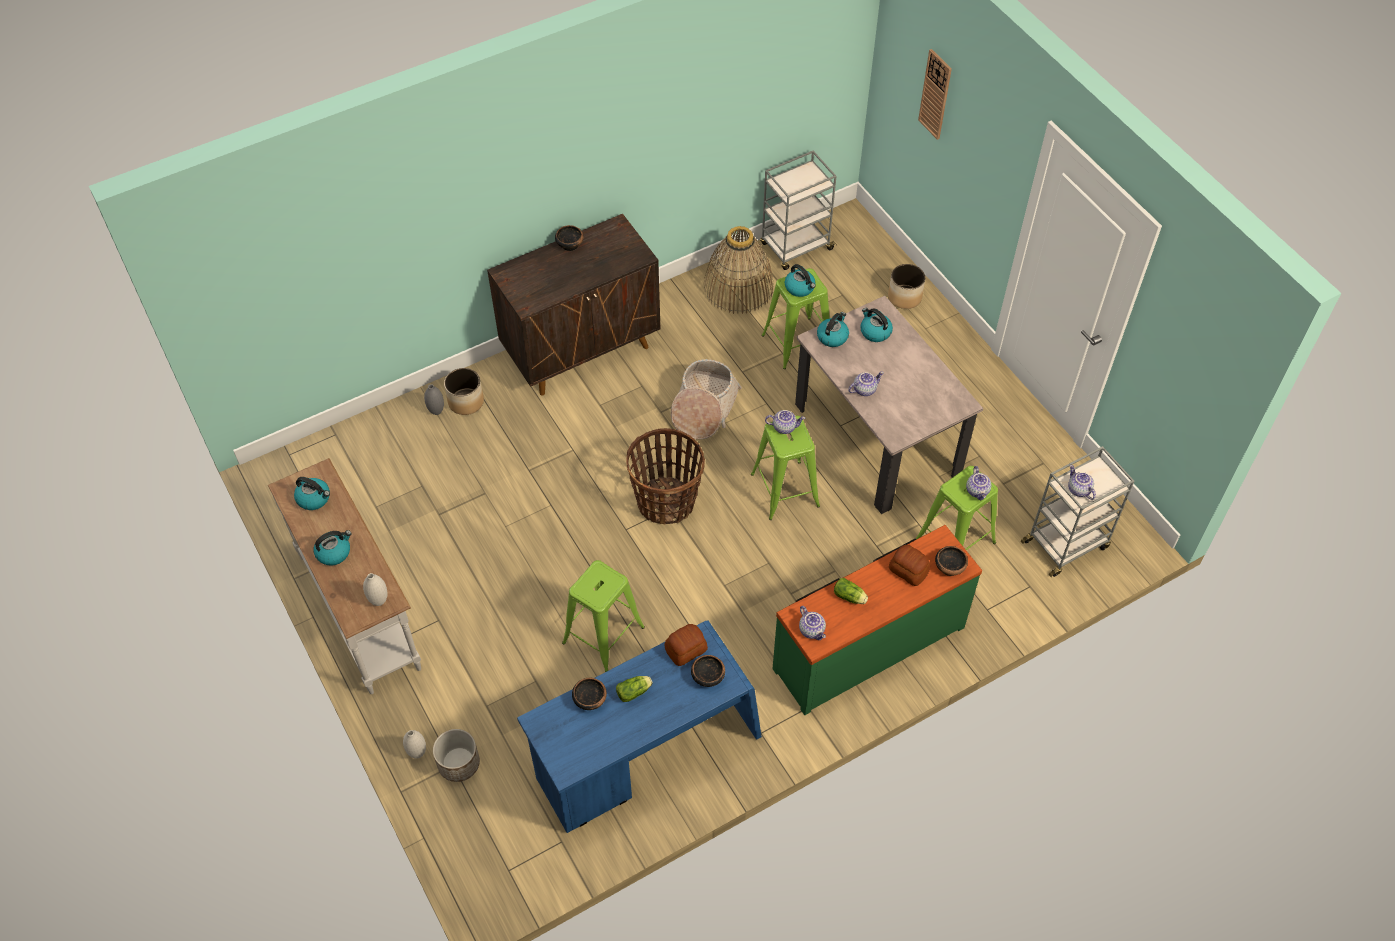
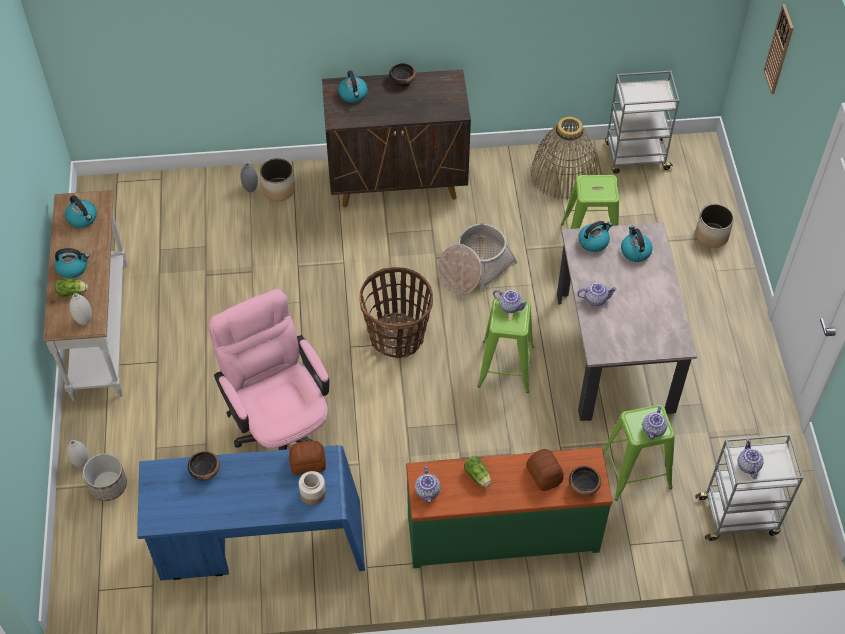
camera: 25 degrees right, 0 degrees up
green stool [562,560,645,672] -> pink office chair [209,289,330,450]
lettuce [616,676,652,702] -> lettuce moved to [55,279,88,297]
bowl [691,655,725,687] -> jar [299,471,326,505]
kettle [785,264,816,297] -> kettle moved to [338,70,368,103]

